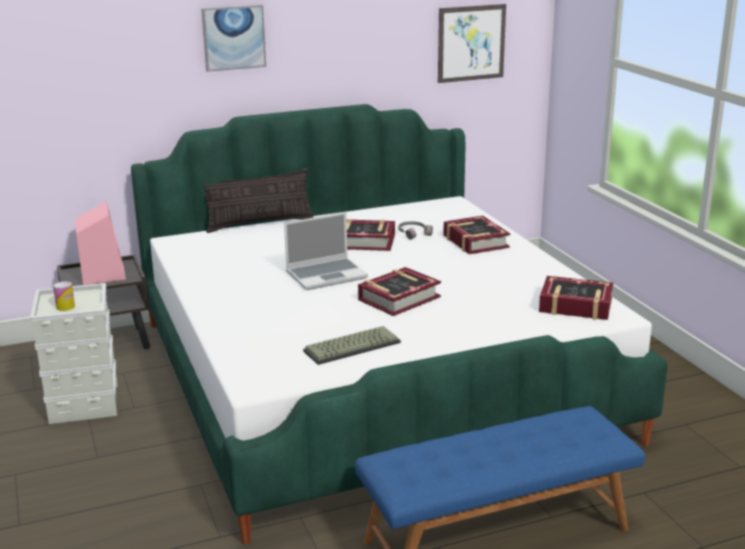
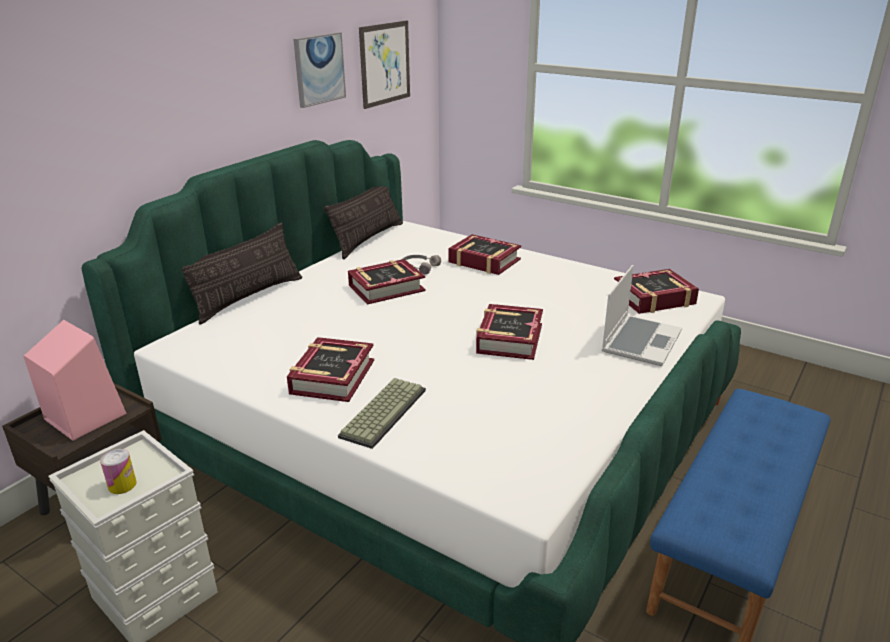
camera: 35 degrees left, 5 degrees up
picture [201,5,266,72] -> picture moved to [293,32,346,108]
laptop [284,212,368,290] -> laptop moved to [602,265,682,366]
keyboard [303,326,401,365] -> keyboard moved to [338,378,426,449]
none -> book [287,337,374,402]
none -> pillow [324,187,403,260]

